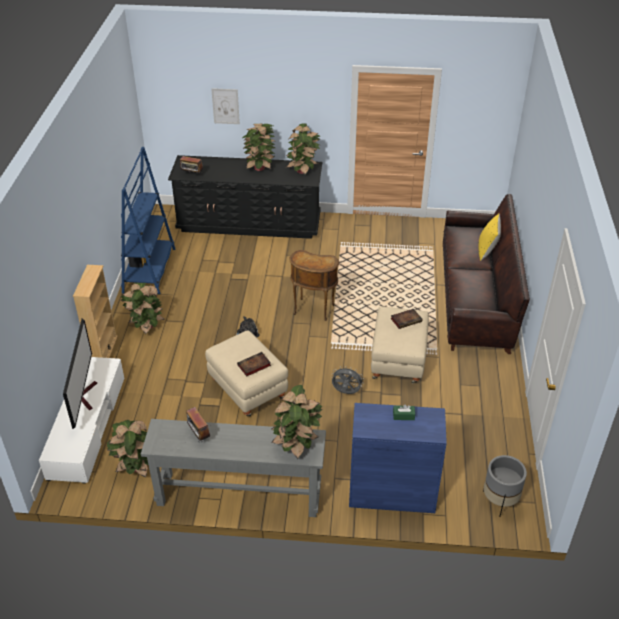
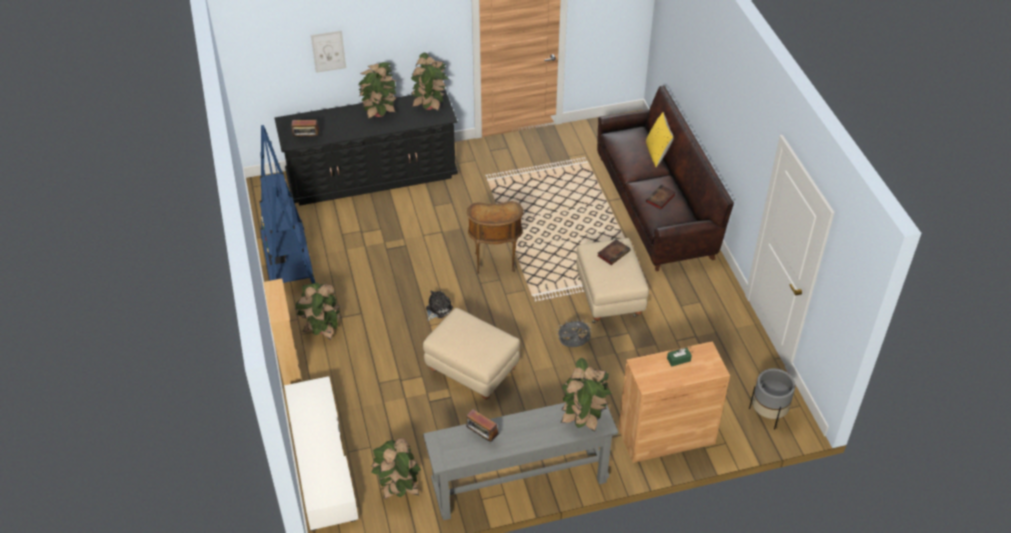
camera: 20 degrees left, 5 degrees up
television [63,319,97,429] -> none
book [237,352,271,377] -> book moved to [646,185,676,210]
blue cabinet [349,403,447,513] -> brown cabinet [619,341,730,463]

